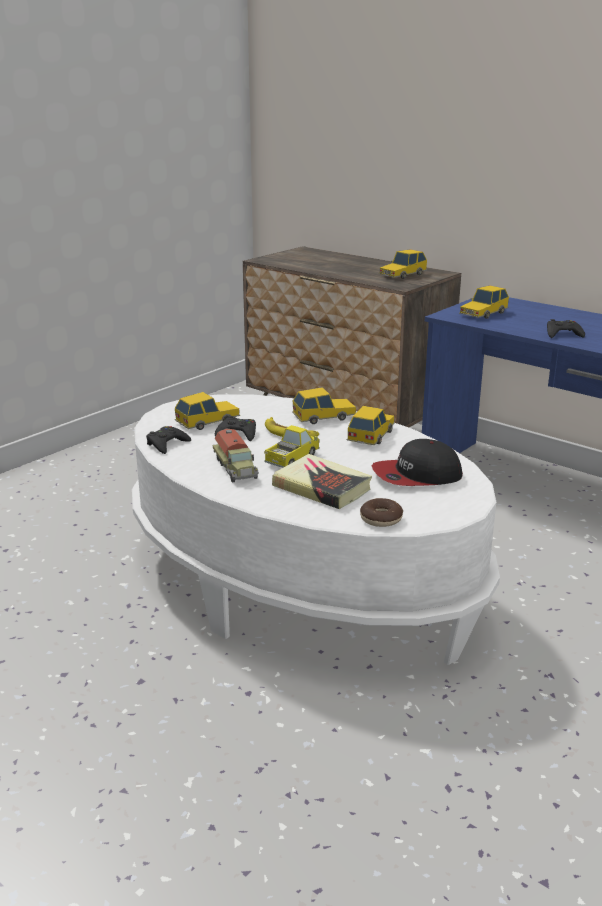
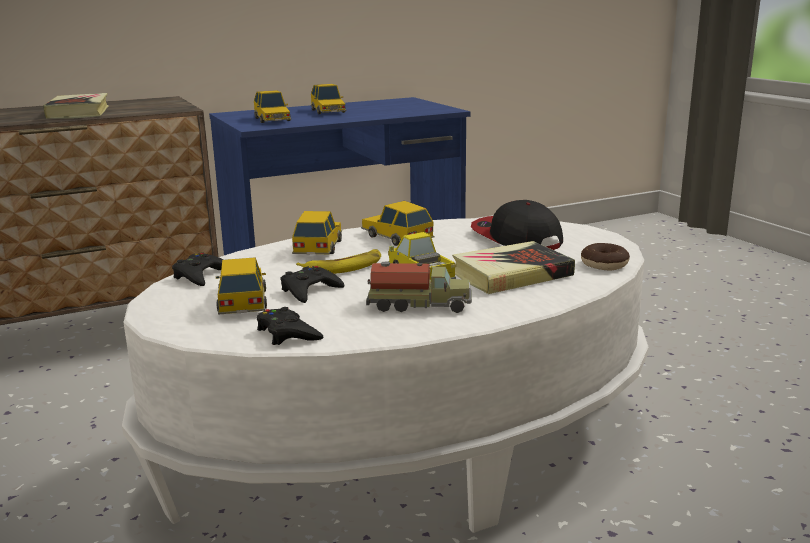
camera: 65 degrees left, 5 degrees down
cap [372,439,463,486] -> cap turned 135 degrees clockwise [471,200,563,250]
toy car [379,249,427,279] -> toy car moved to [311,84,347,114]
black game controller [547,319,585,338] -> black game controller moved to [172,253,223,286]
none -> book [43,93,108,119]

